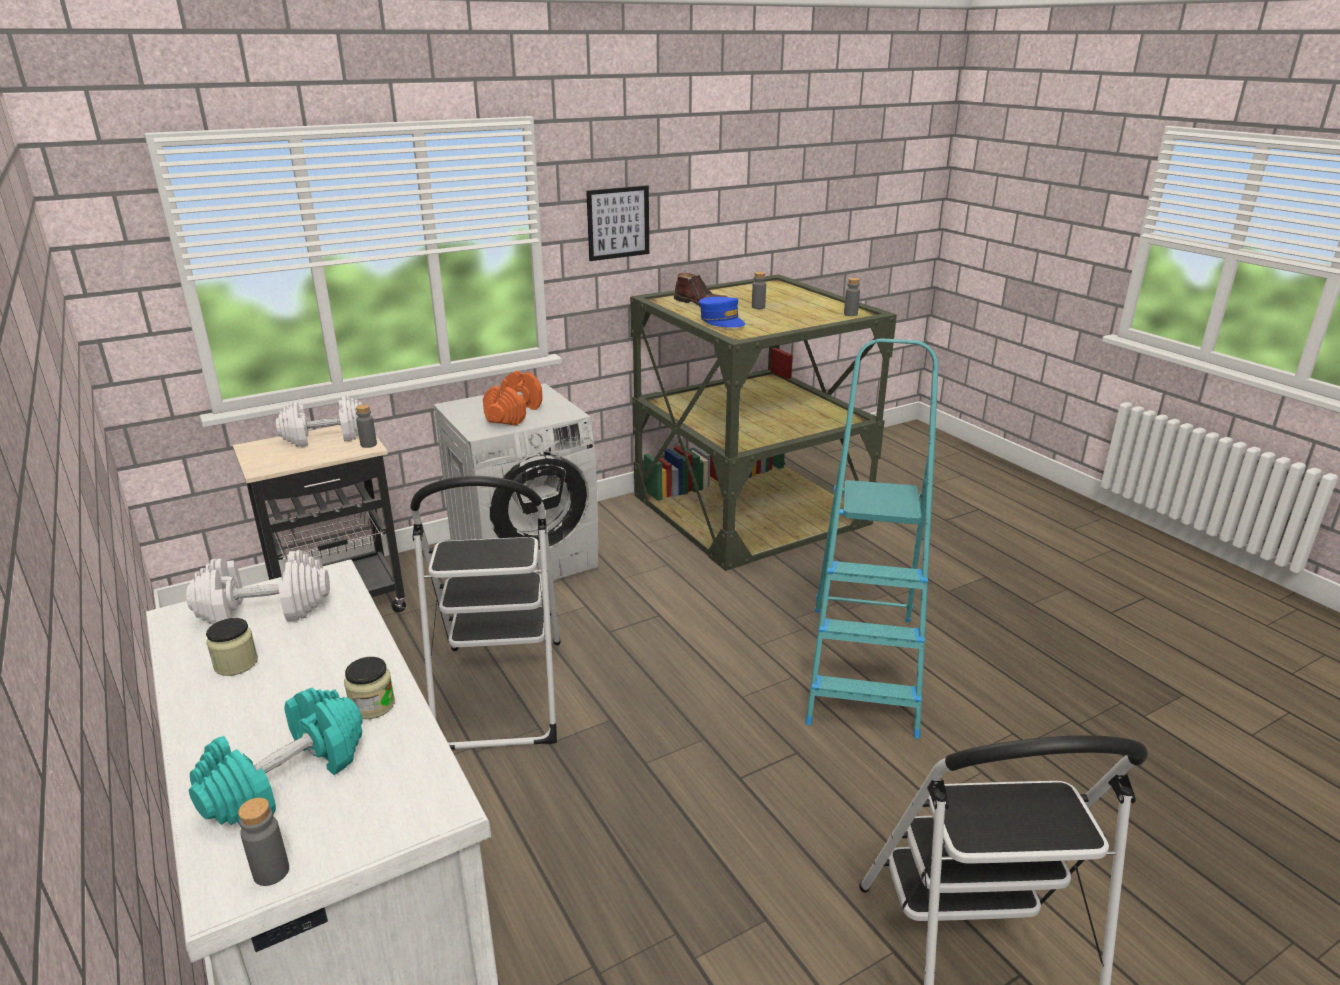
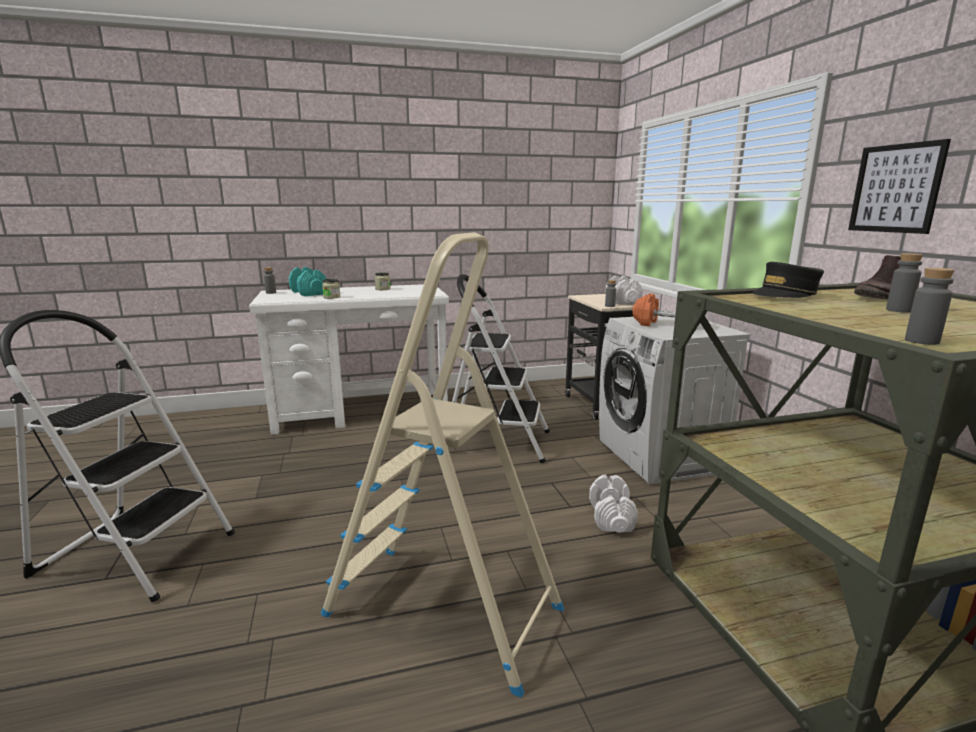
camera: 105 degrees right, 10 degrees down
white dumbbell [186,550,330,625] -> white dumbbell moved to [589,475,638,533]
blue cap [699,297,745,328] -> black cap [752,262,824,298]
turquoise step ladder [806,338,938,739] -> beige step ladder [321,232,564,697]

